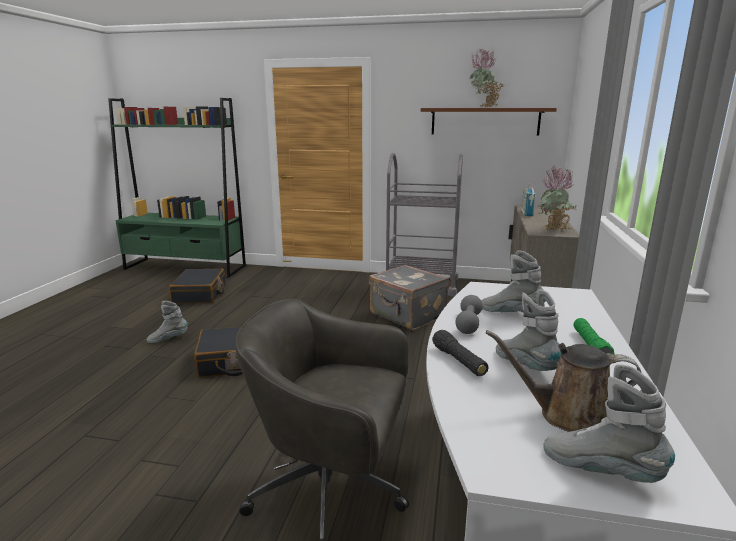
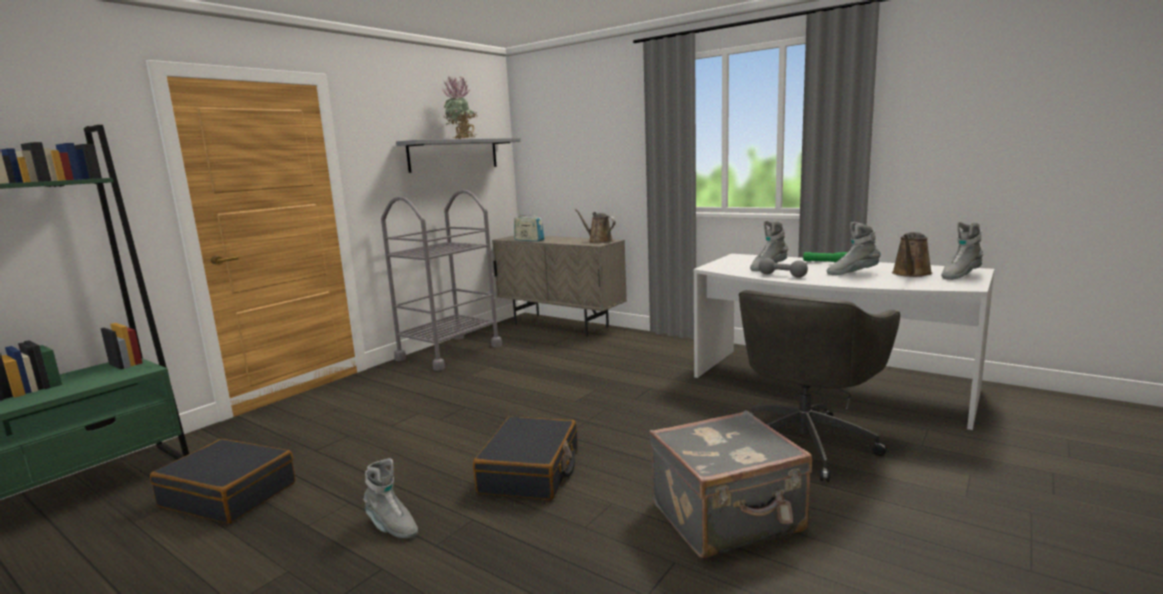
camera: 65 degrees left, 5 degrees down
grey boot [147,301,188,343] -> grey boot turned 60 degrees counterclockwise [363,458,418,538]
grey suitcase [369,265,449,330] -> grey suitcase moved to [650,410,812,558]
brown shelf [421,108,557,136] -> grey shelf [396,138,521,173]
black flashlight [432,330,488,376] -> none
potted plant [537,166,577,230] -> brown watering can [575,209,616,243]

